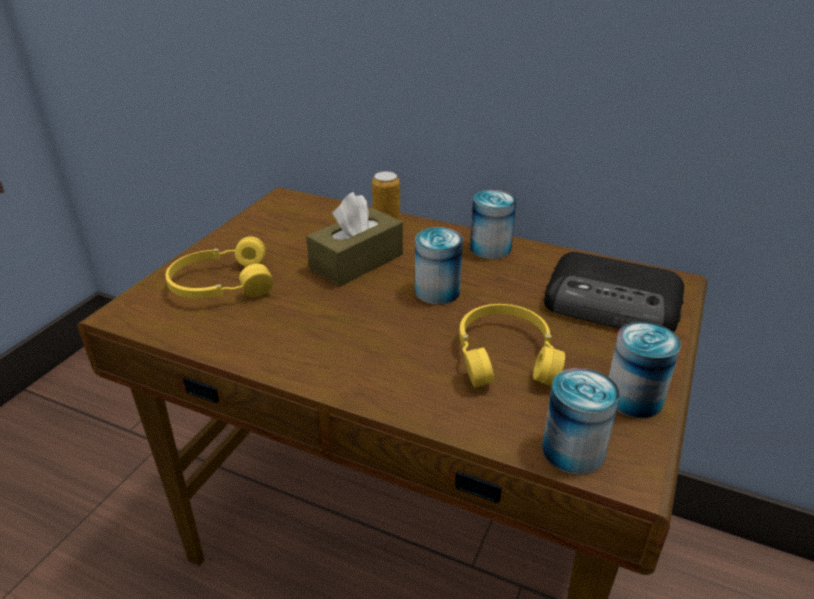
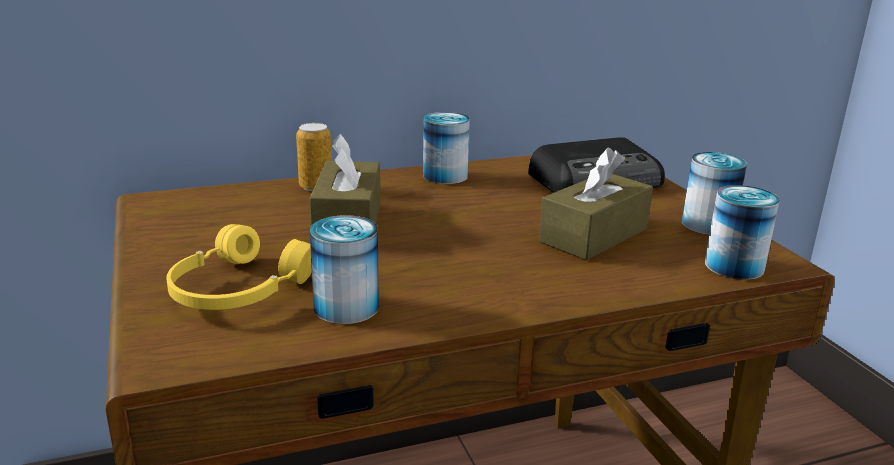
camera: 45 degrees left, 10 degrees down
can [415,227,463,305] -> can moved to [310,215,379,324]
yellow headphones [459,304,565,388] -> brown tissue box [539,148,653,260]

